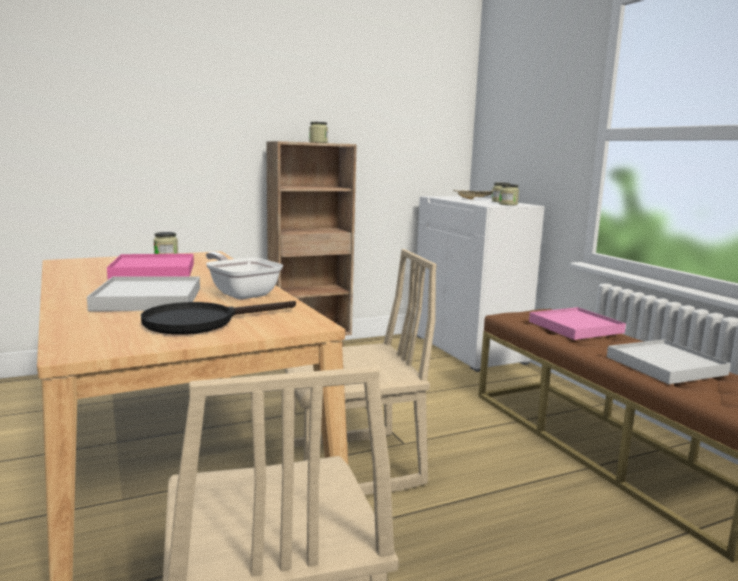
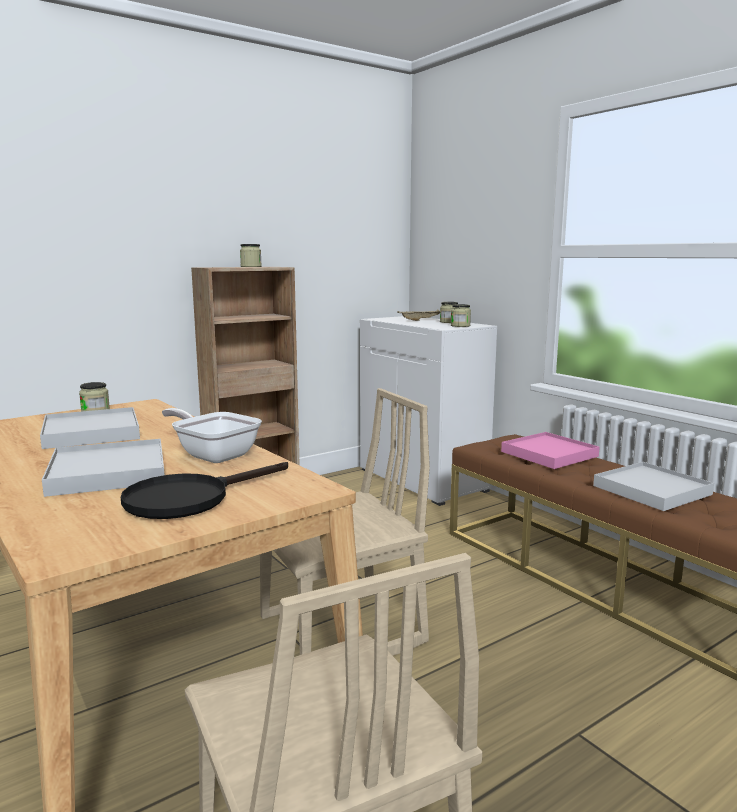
camera: 10 degrees left, 0 degrees up
pink tray [107,254,194,280] -> white tray [40,407,140,449]

